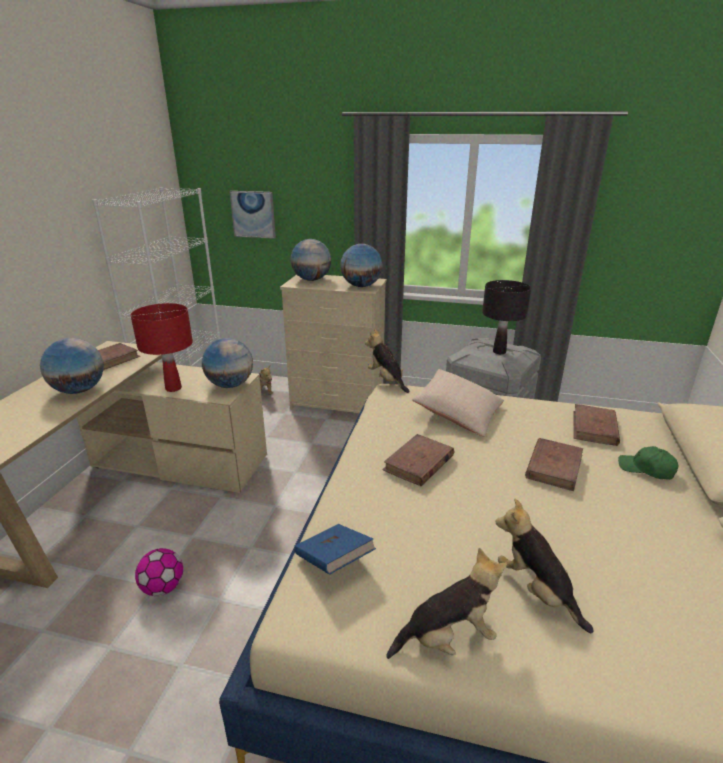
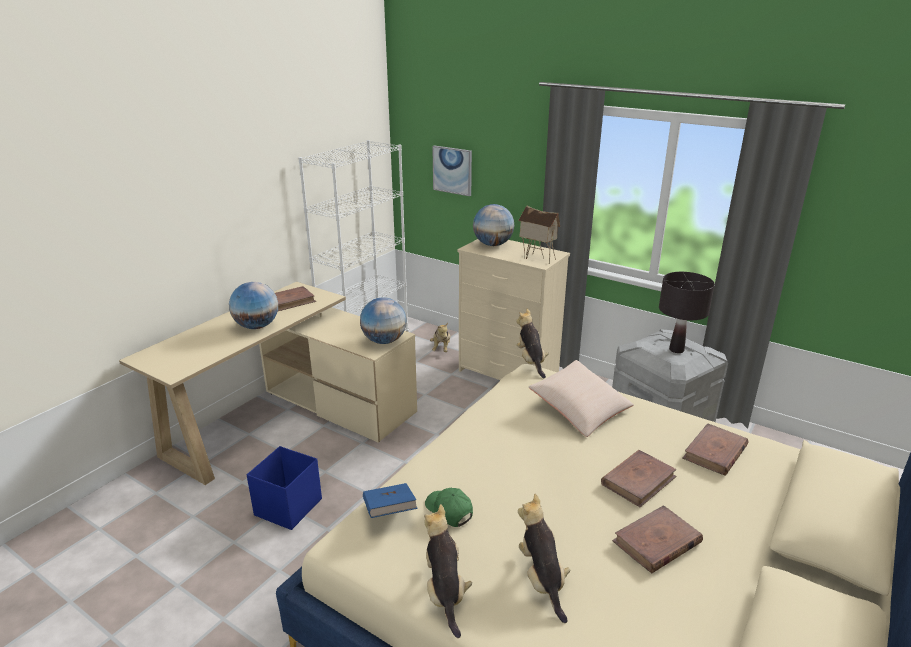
camera: 20 degrees right, 0 degrees up
red table lamp [131,303,193,392] -> none
football [135,548,183,596] -> blue storage box [247,446,322,530]
globe [340,244,383,287] -> toy house [518,205,560,264]
brown book [382,434,454,486] -> brown book moved to [612,505,703,574]
plush toy [386,548,507,659] -> plush toy turned 105 degrees counterclockwise [424,504,472,638]
green cap [618,446,679,480] -> green cap moved to [425,488,473,527]

